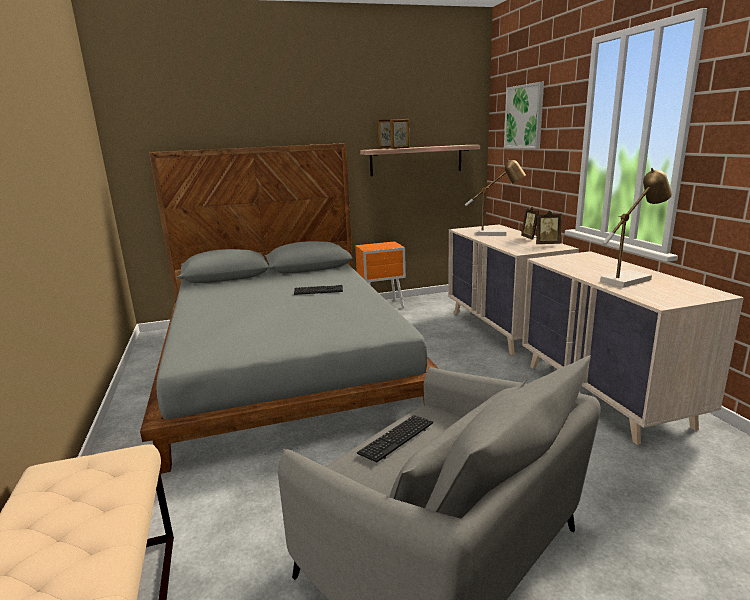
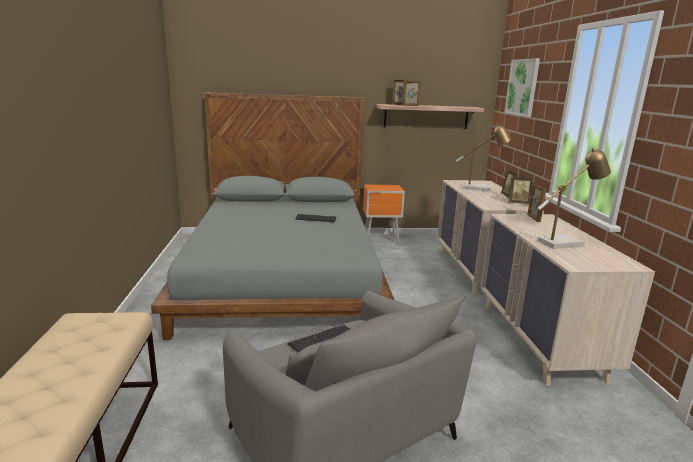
camera: 10 degrees right, 0 degrees up
none -> picture frame [527,183,546,222]

